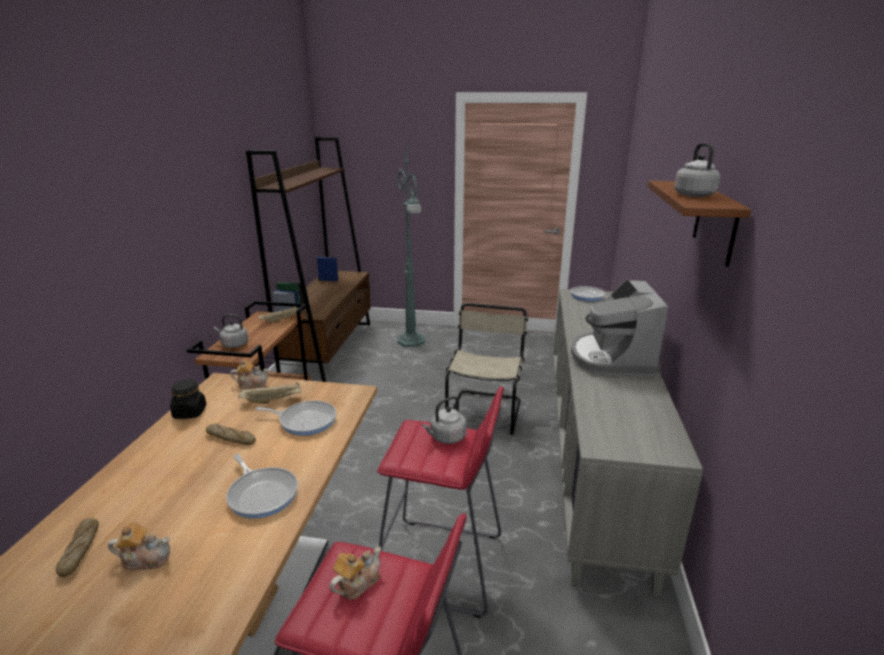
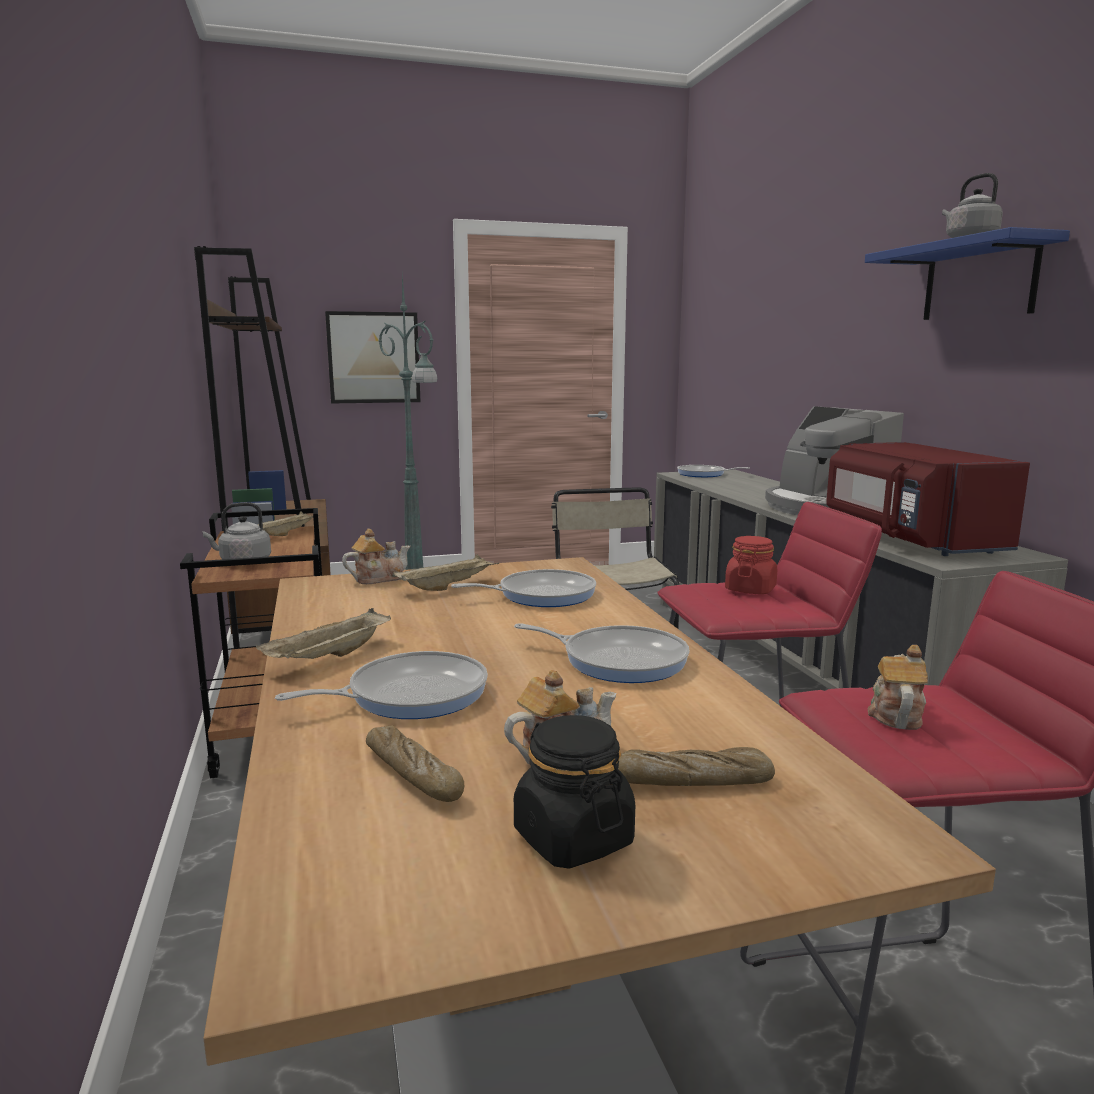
camera: 25 degrees left, 10 degrees down
black jar [170,379,206,419] -> black jar moved to [514,715,635,869]
bread [206,423,256,445] -> bread moved to [618,747,775,786]
grey kettle [422,396,467,444] -> red jar [725,536,777,594]
brown shelf [648,181,751,267] -> blue shelf [865,227,1070,320]
none -> beige tray [256,608,391,659]
none -> frying pan [275,651,488,719]
none -> picture [325,311,421,404]
none -> red microwave [826,442,1030,556]

